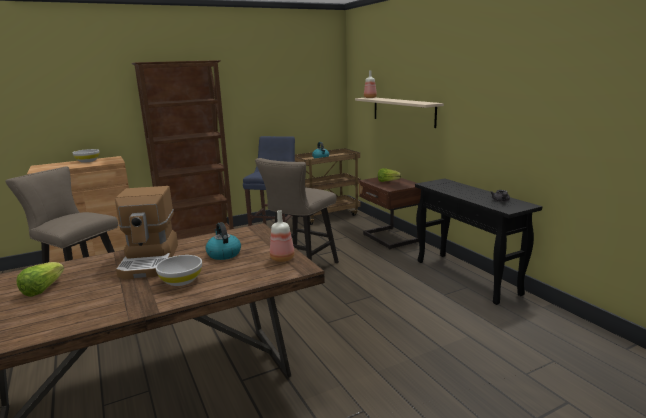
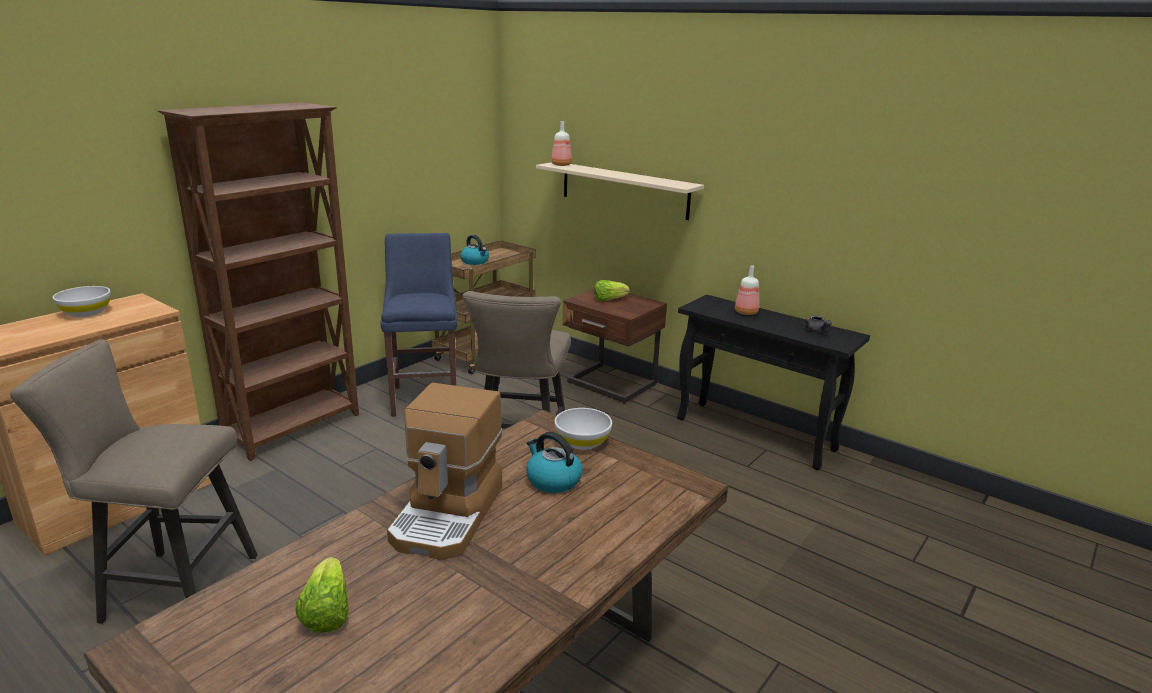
camera: 25 degrees left, 5 degrees up
coffee machine [115,186,178,279] -> coffee machine turned 45 degrees clockwise [387,383,502,560]
white bowl [155,255,202,286] -> white bowl moved to [555,408,612,450]
bottle [270,210,295,262] -> bottle moved to [735,266,759,315]

